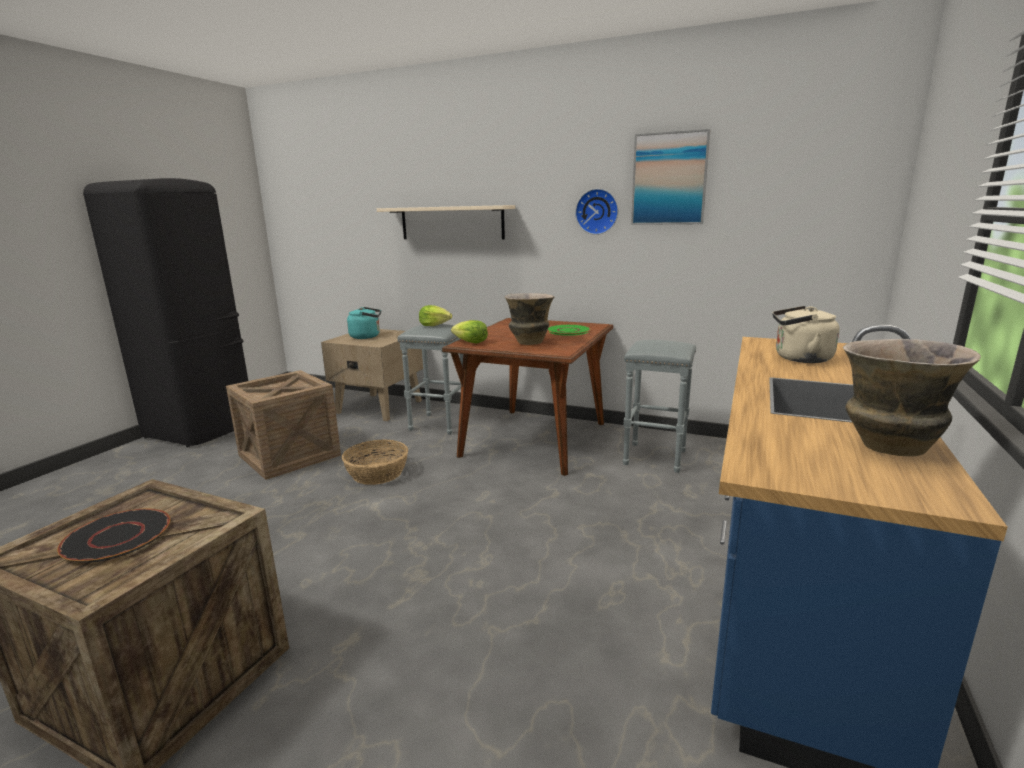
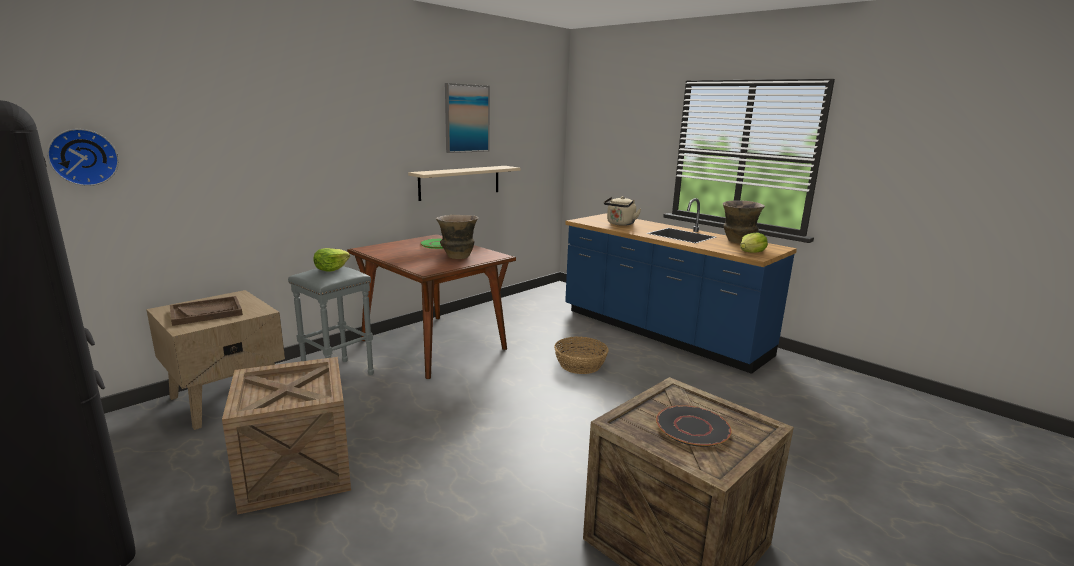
camera: 70 degrees left, 0 degrees up
basket [342,440,408,485] -> basket moved to [554,337,608,374]
turquoise kettle [347,307,381,339] -> brown tray [170,296,243,326]
beige shelf [377,205,515,240] -> beige shelf moved to [408,166,521,201]
lettuce [451,320,488,344] -> lettuce moved to [740,232,768,253]
wall clock [575,189,618,235] -> wall clock moved to [47,129,119,186]
grey stool [623,340,696,473] -> none

